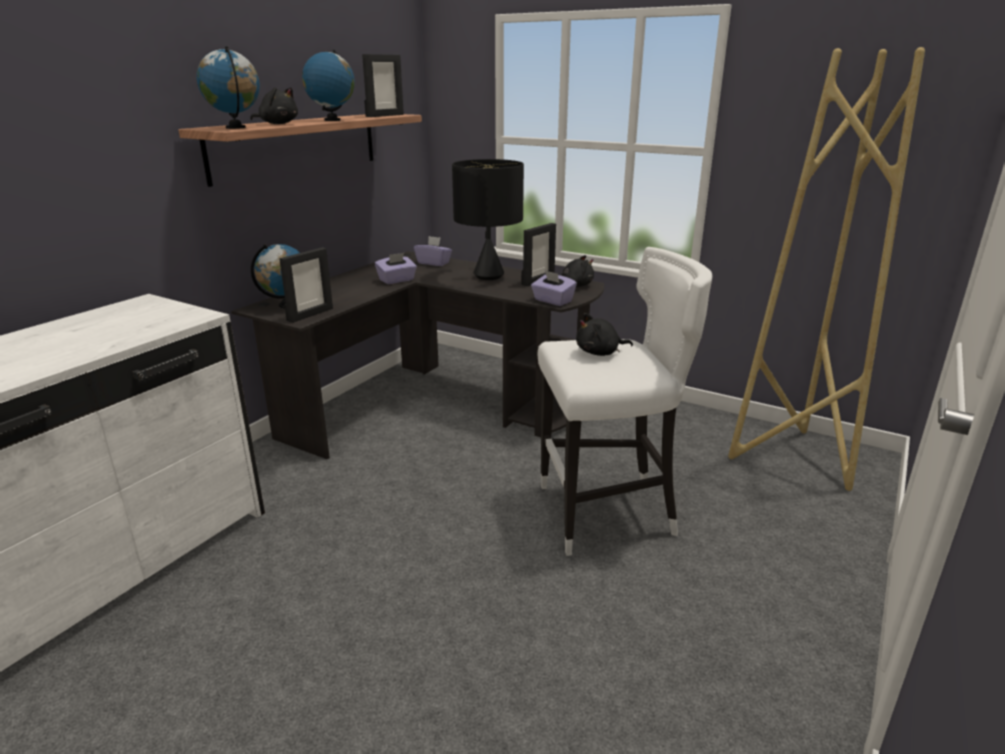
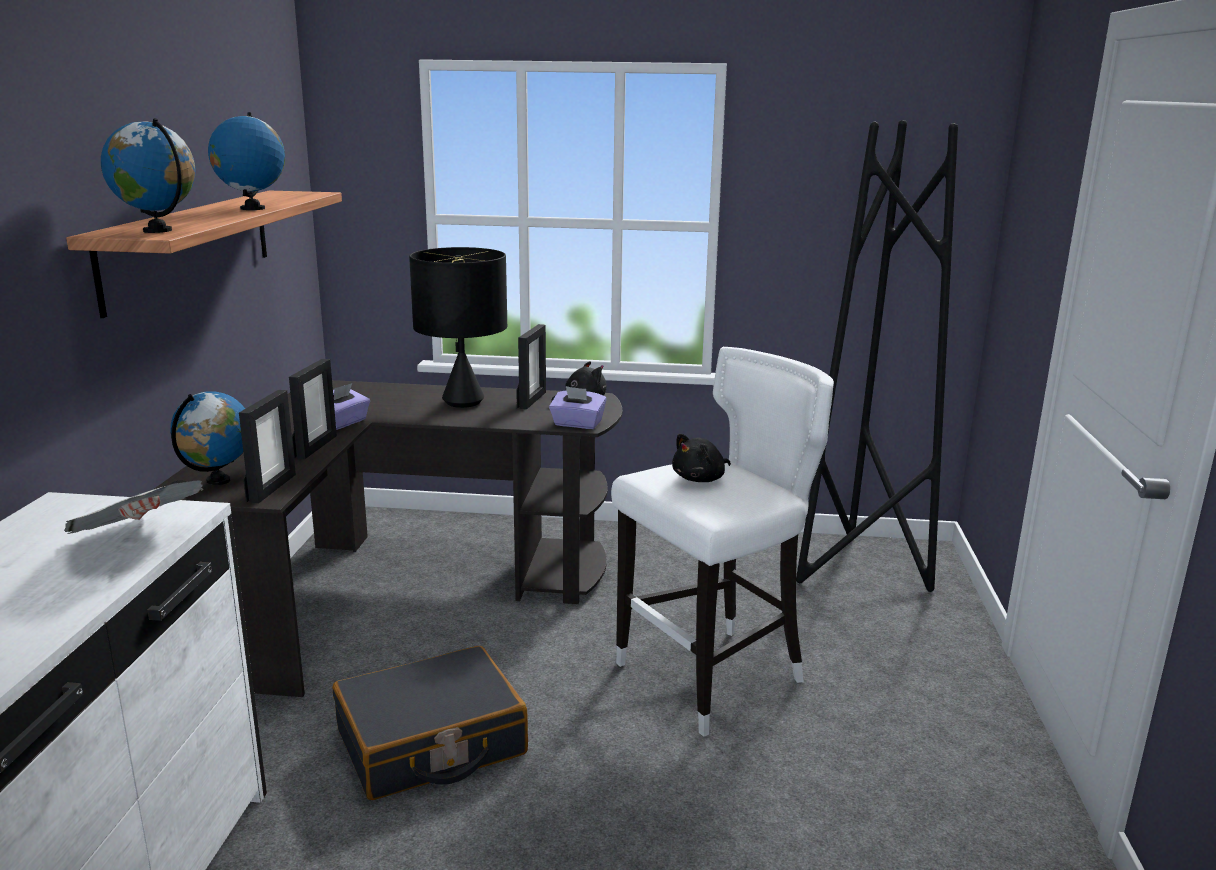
camera: 25 degrees left, 5 degrees down
black plush toy [250,87,298,124] -> none
picture frame [362,54,404,117] -> picture frame moved to [289,359,337,459]
purple tissue box [414,236,452,266] -> none
yellow clothes rack [728,47,925,491] -> black clothes rack [796,120,958,592]
none -> newspaper [65,480,203,534]
none -> black suitcase [332,646,528,800]

